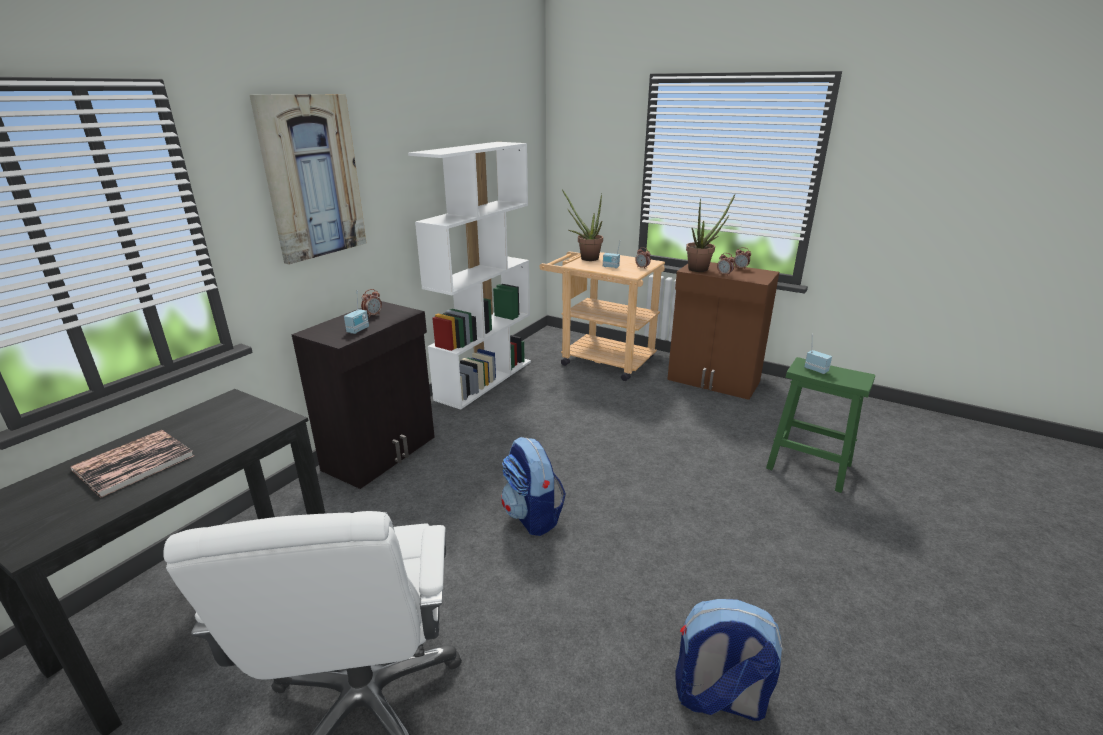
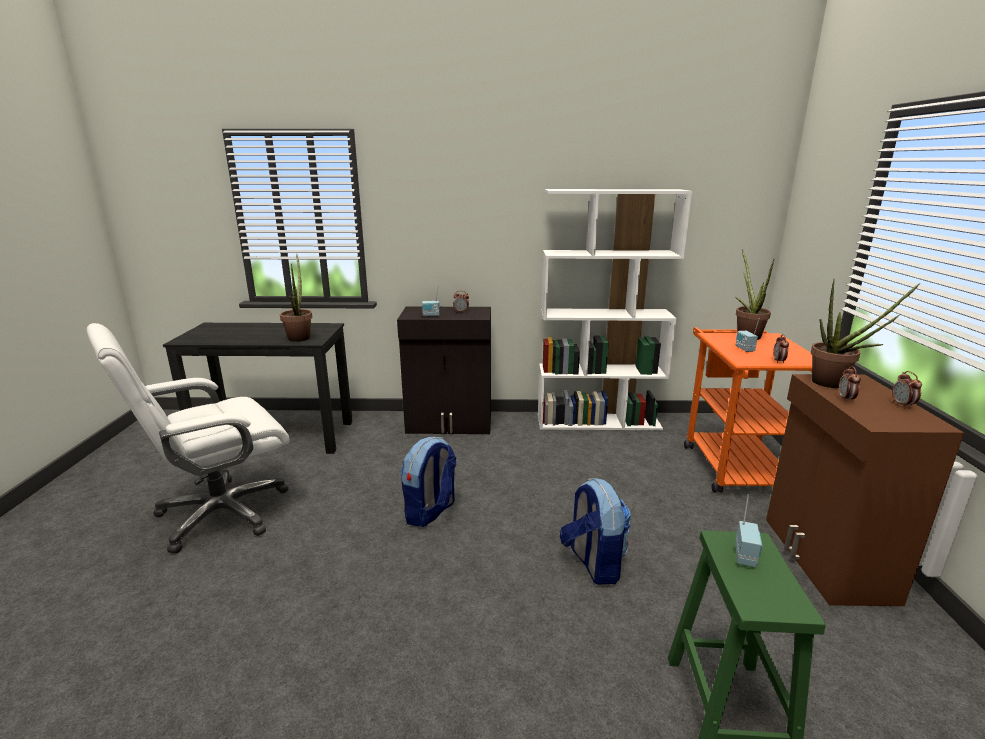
camera: 60 degrees right, 5 degrees down
book [70,430,194,498] -> none
picture [250,94,367,264] -> none
beige cart [539,251,665,381] -> orange cart [684,327,812,493]
backpack [676,599,783,721] -> backpack moved to [560,478,631,585]
none -> potted plant [280,254,312,342]

